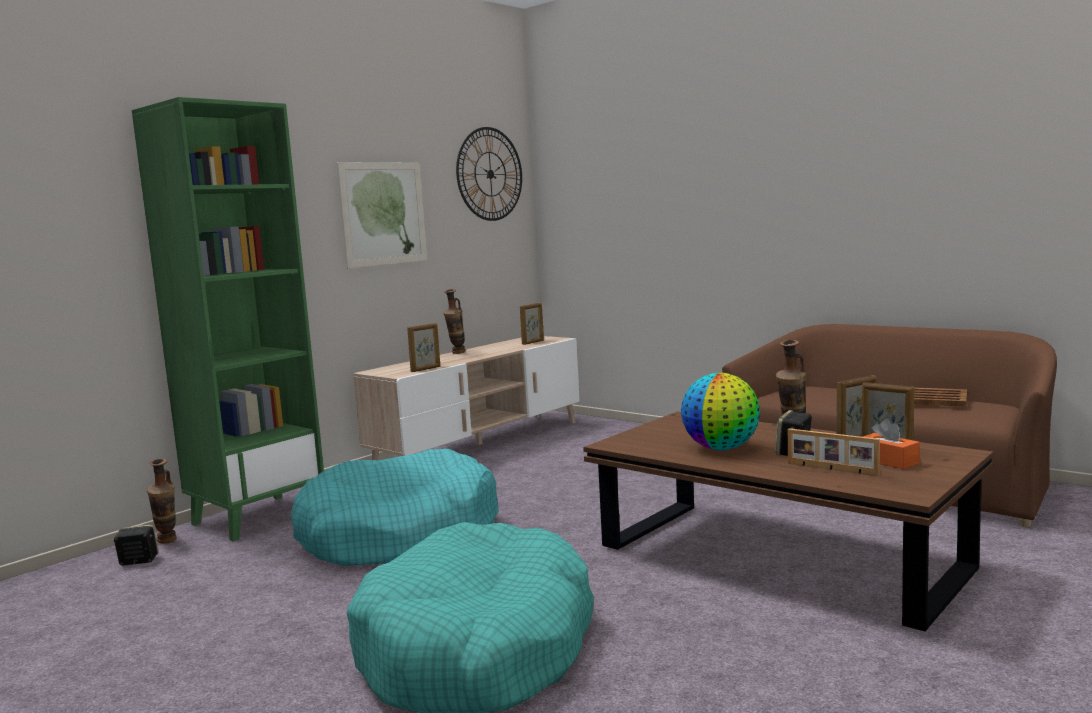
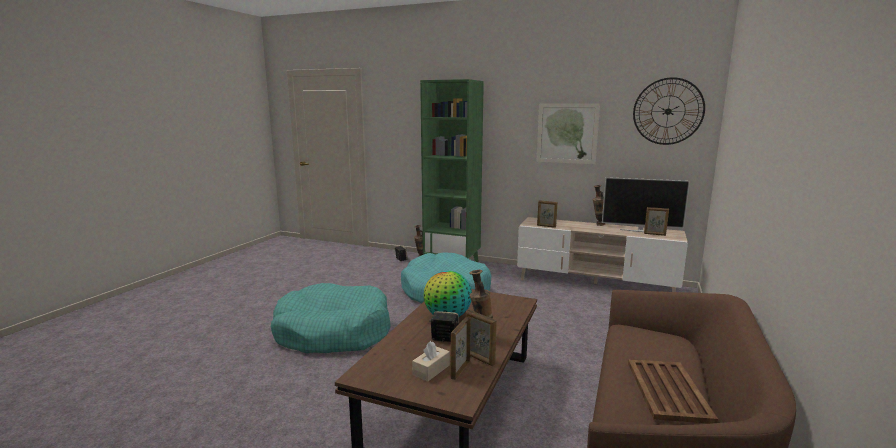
camera: 70 degrees right, 5 degrees up
picture frame [788,429,880,476] -> none
orange tissue box [862,419,920,469] -> beige tissue box [412,341,450,382]
none -> television [602,177,690,232]

